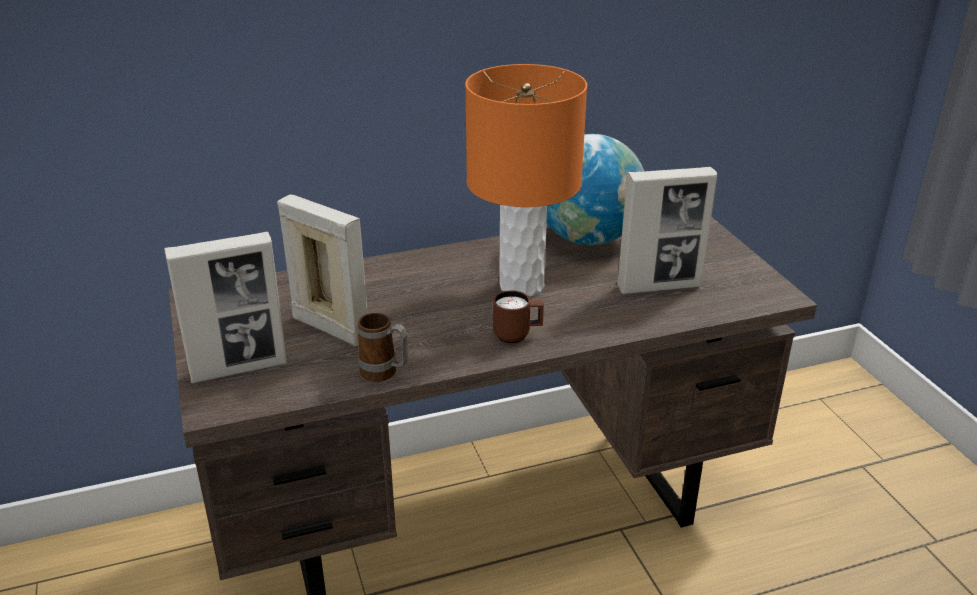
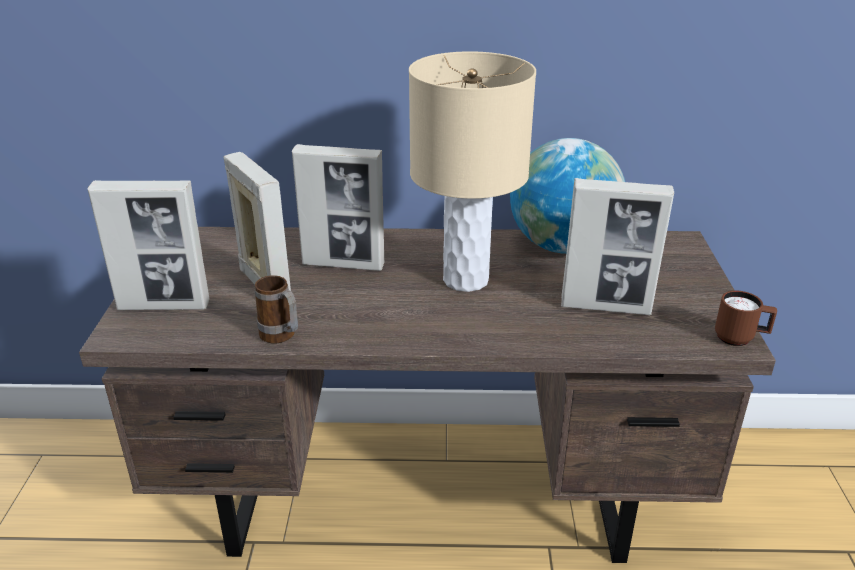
camera: 20 degrees right, 0 degrees up
orange table lamp [465,64,587,297] -> beige table lamp [409,51,536,292]
brown mug [493,290,544,343] -> brown mug moved to [715,291,777,346]
none -> picture frame [292,144,384,271]

